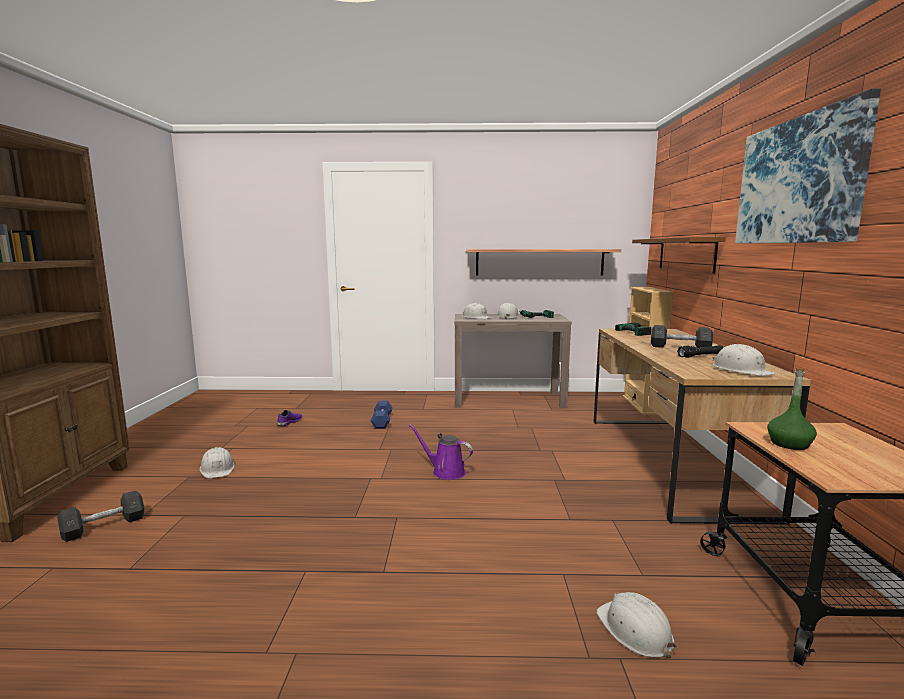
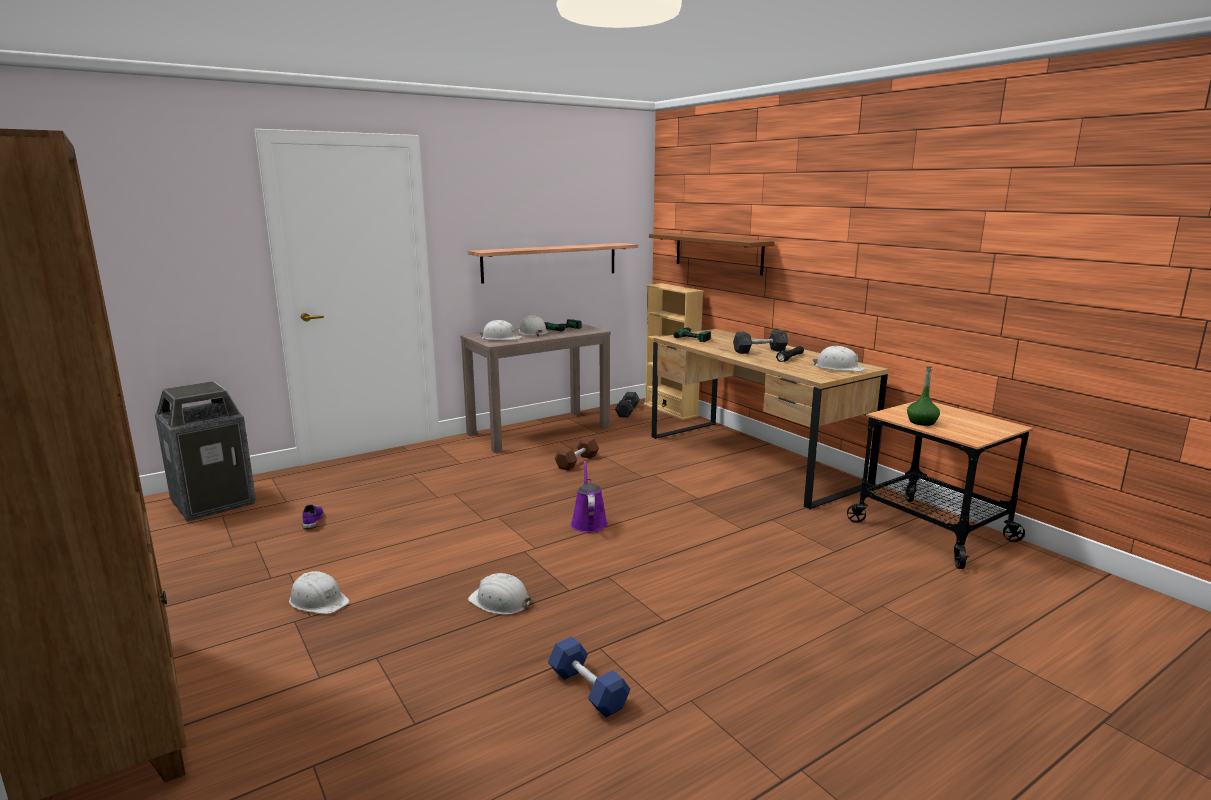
camera: 35 degrees left, 5 degrees up
grey dumbbell [57,490,144,542] -> grey dumbbell moved to [615,392,640,418]
blue dumbbell [371,401,393,429] -> blue dumbbell moved to [548,636,631,718]
purple watering can [409,424,473,480] -> purple watering can turned 90 degrees clockwise [571,461,608,533]
white hard hat [596,592,677,658] -> white hard hat moved to [468,573,532,615]
picture [735,89,881,243] -> none
none -> trash can [155,381,256,521]
none -> brown dumbbell [555,437,599,470]

